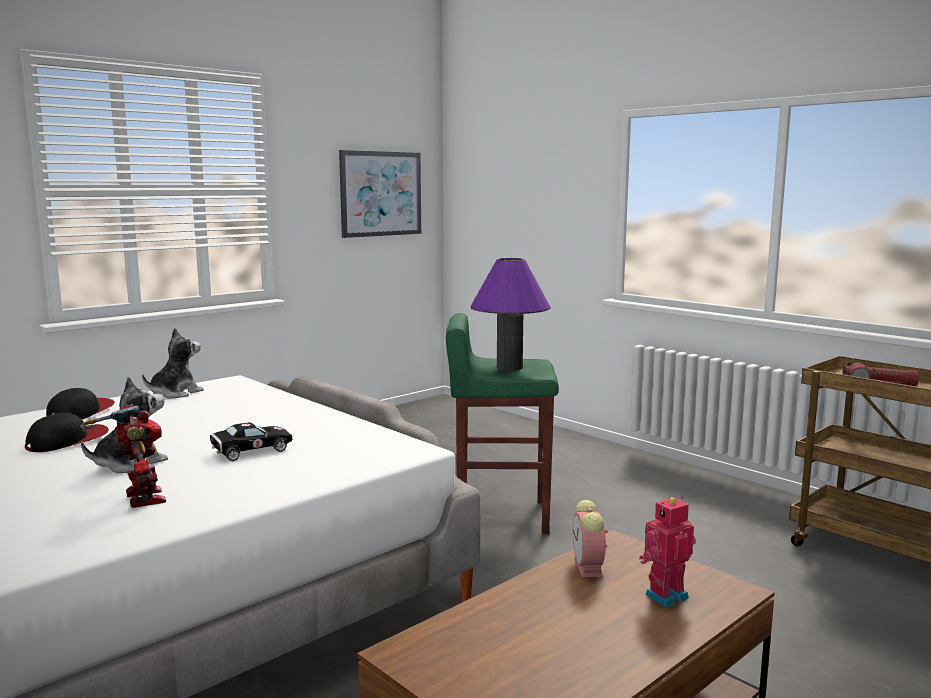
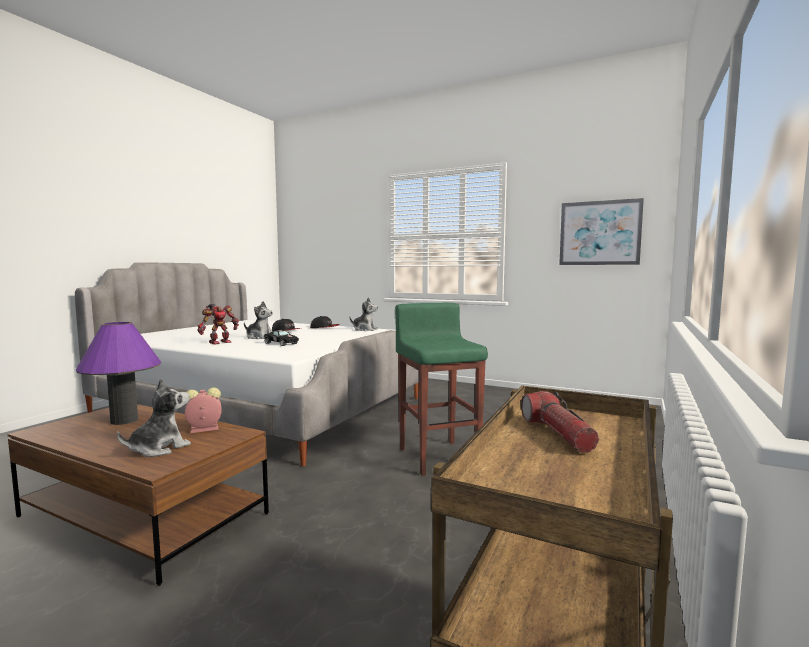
camera: 70 degrees right, 5 degrees down
purple table lamp [471,258,551,371] -> purple table lamp moved to [76,322,161,425]
toy robot [639,497,696,607] -> plush toy [117,379,191,457]

